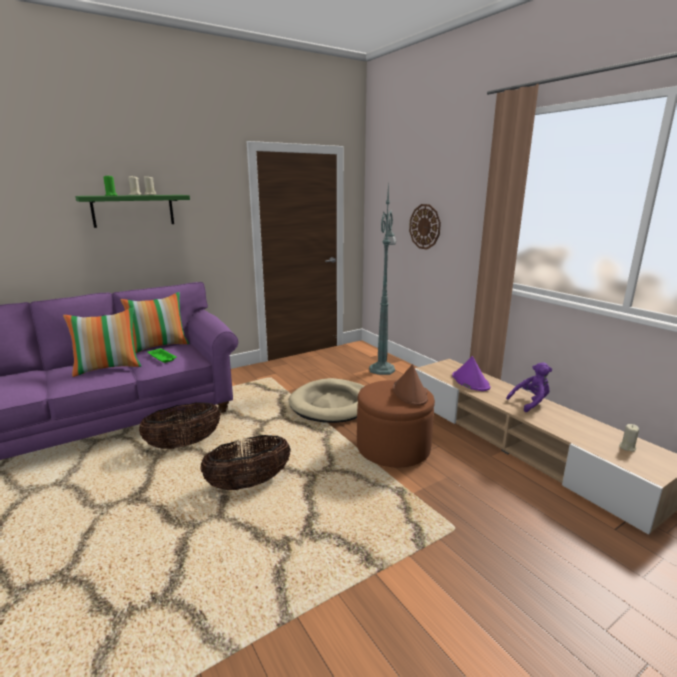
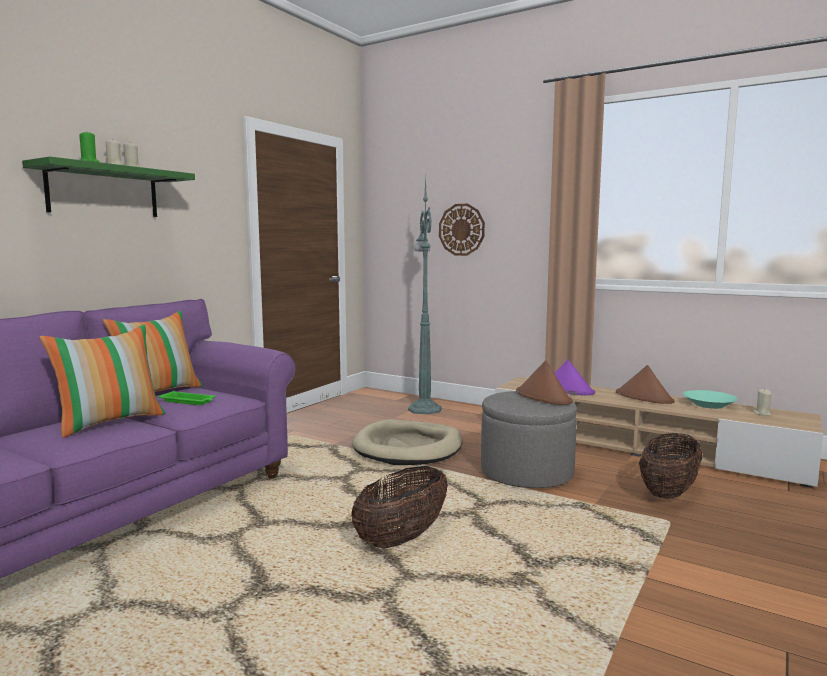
camera: 25 degrees left, 10 degrees down
basket [139,402,221,449] -> basket moved to [639,433,703,499]
brown ottoman [357,380,435,468] -> grey ottoman [481,391,577,488]
purple plush toy [506,362,552,412] -> brown hat [616,365,675,404]
none -> turquoise bowl [683,390,738,409]

